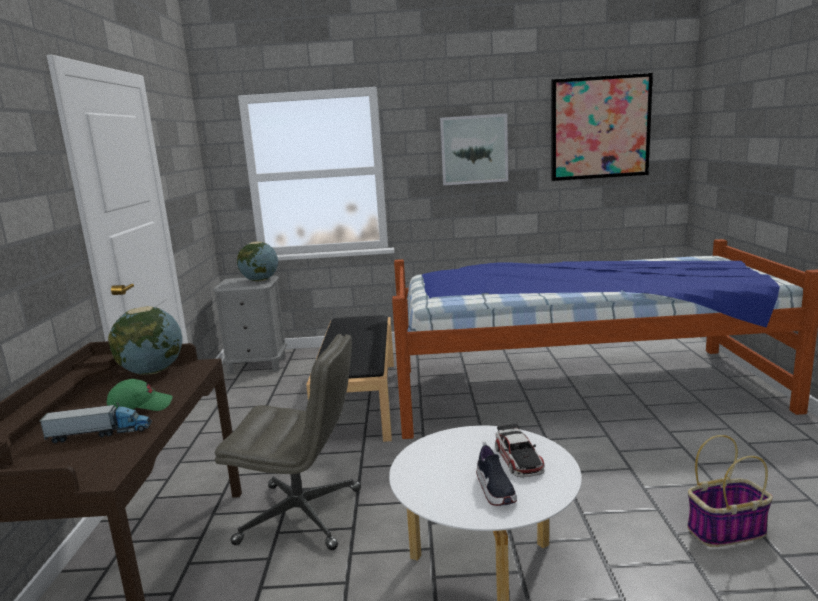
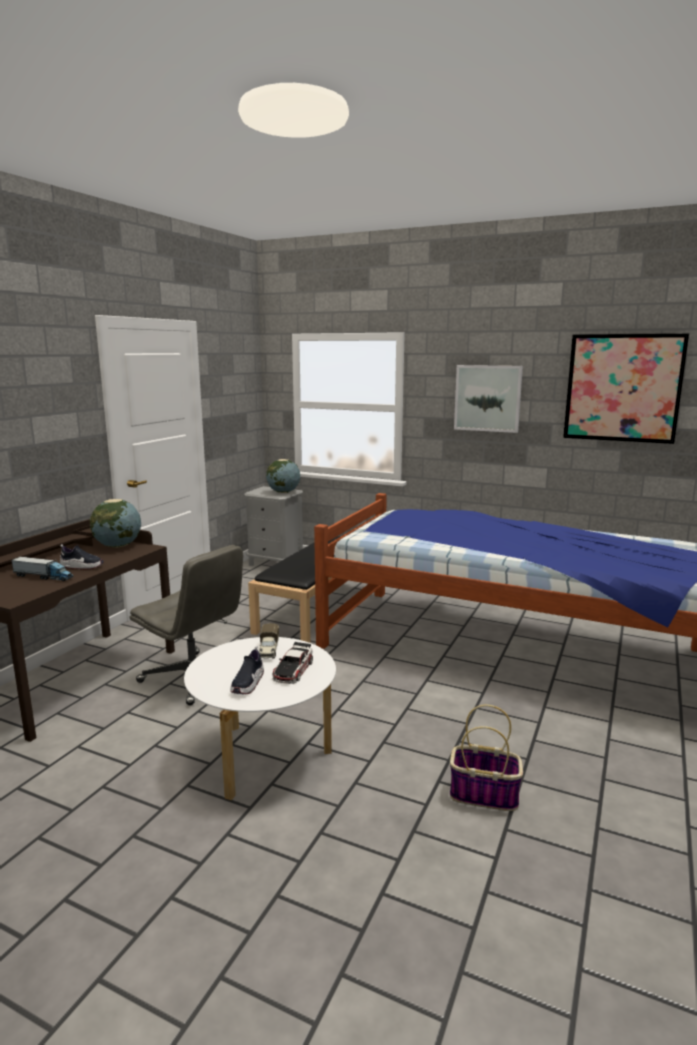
camera: 25 degrees right, 0 degrees up
green cap [107,379,173,411] -> shoe [60,544,104,569]
none -> toy truck [259,623,279,659]

